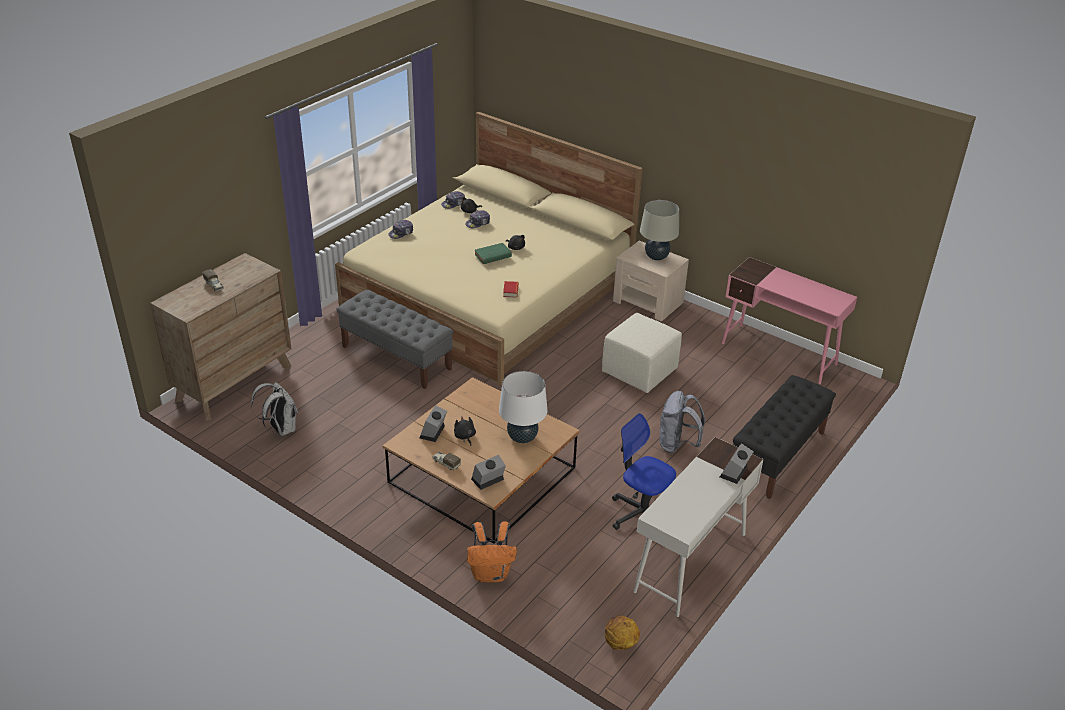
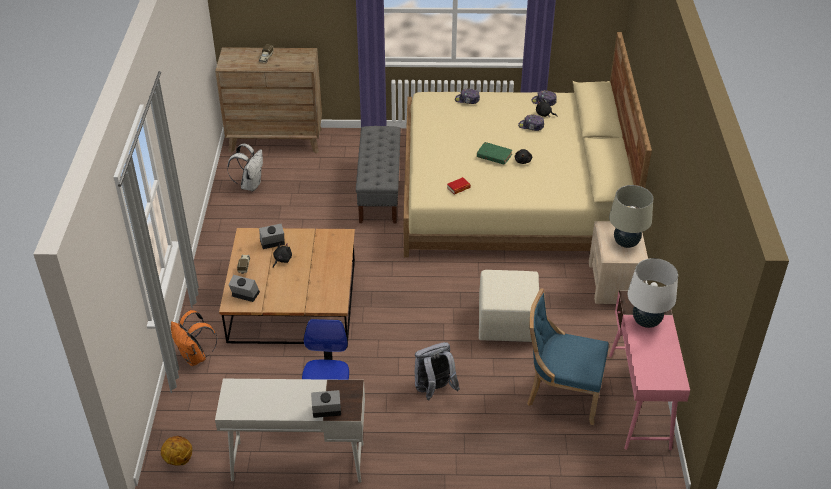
camera: 55 degrees right, 5 degrees up
white table lamp [499,371,547,443] -> white table lamp moved to [628,258,678,328]
black bench [733,375,836,499] -> none
none -> blue chair [527,289,609,425]

